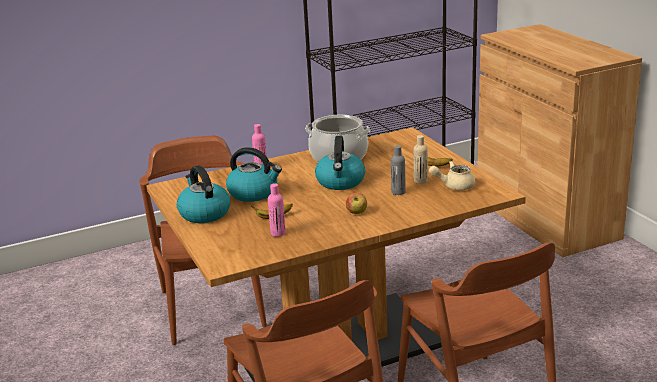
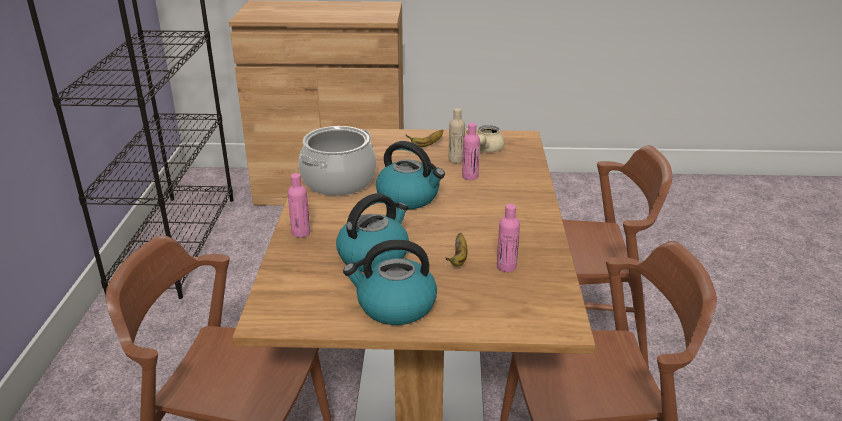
camera: 65 degrees left, 5 degrees up
apple [346,193,367,214] -> none
grey bottle [391,145,406,195] -> pink bottle [462,123,480,180]

